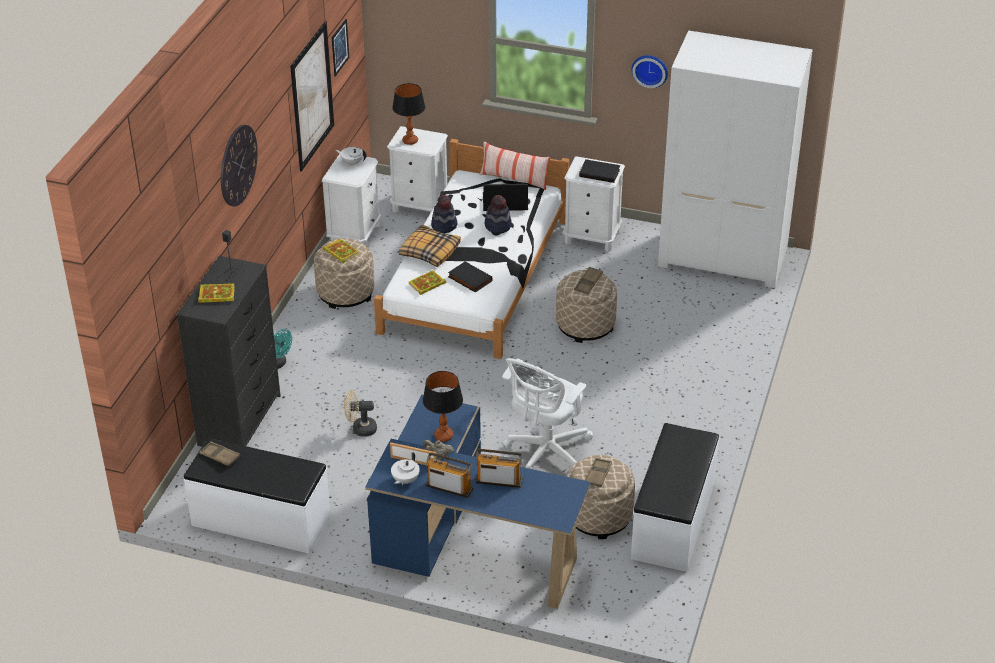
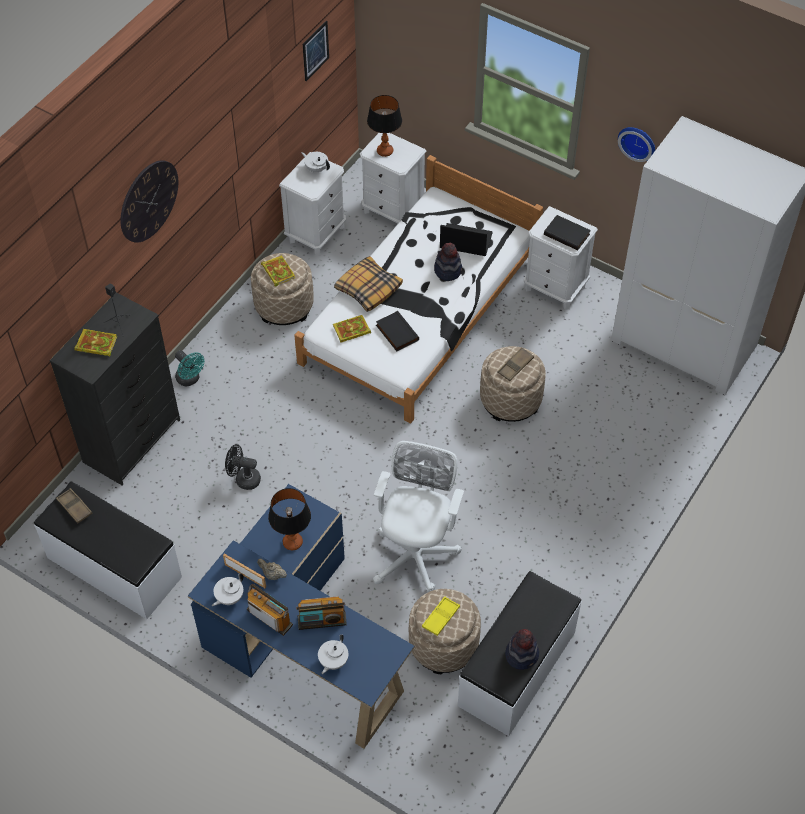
camera: 15 degrees right, 15 degrees up
picture [290,21,334,172] -> none
beige fan [344,390,377,437] -> black fan [225,444,261,490]
hat [431,195,457,233] -> hat moved to [505,629,539,670]
radio [475,449,523,488] -> radio turned 150 degrees clockwise [296,596,347,630]
pillow [480,141,550,190] -> none
white office chair [502,358,593,470] -> white office chair turned 150 degrees clockwise [373,441,464,592]
brown tray [585,458,612,487] -> yellow tray [422,597,460,636]
none -> white teapot [318,634,348,674]

